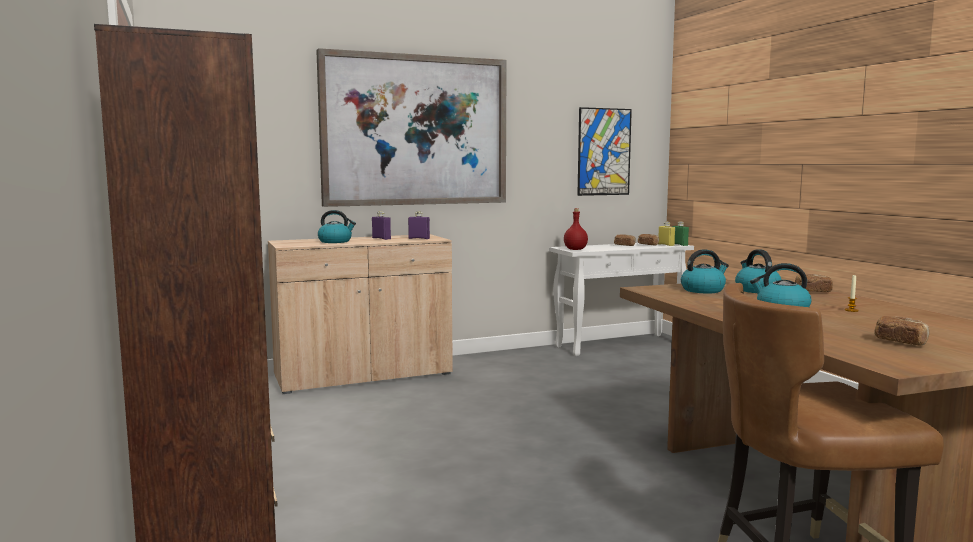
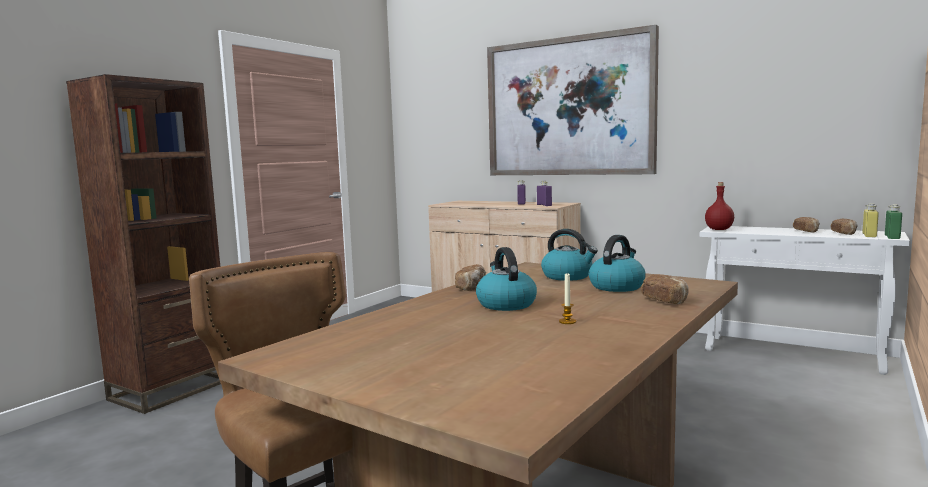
camera: 55 degrees right, 0 degrees up
kettle [318,210,356,243] -> none
picture [577,107,632,196] -> none
bread [875,316,930,346] -> bread moved to [455,264,486,291]

